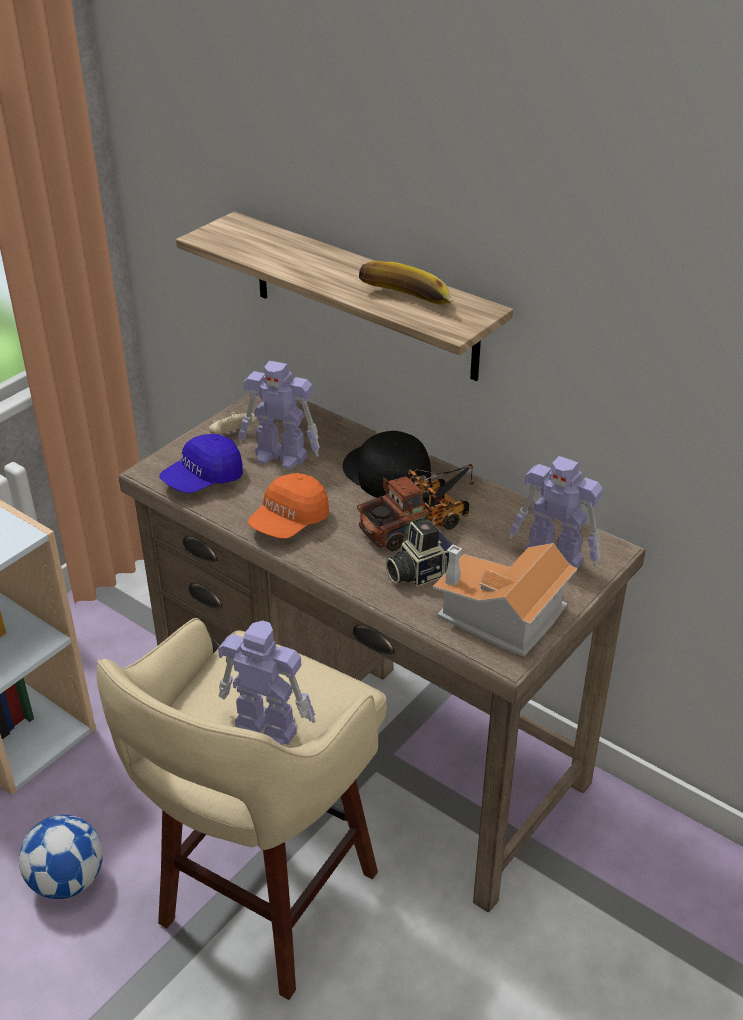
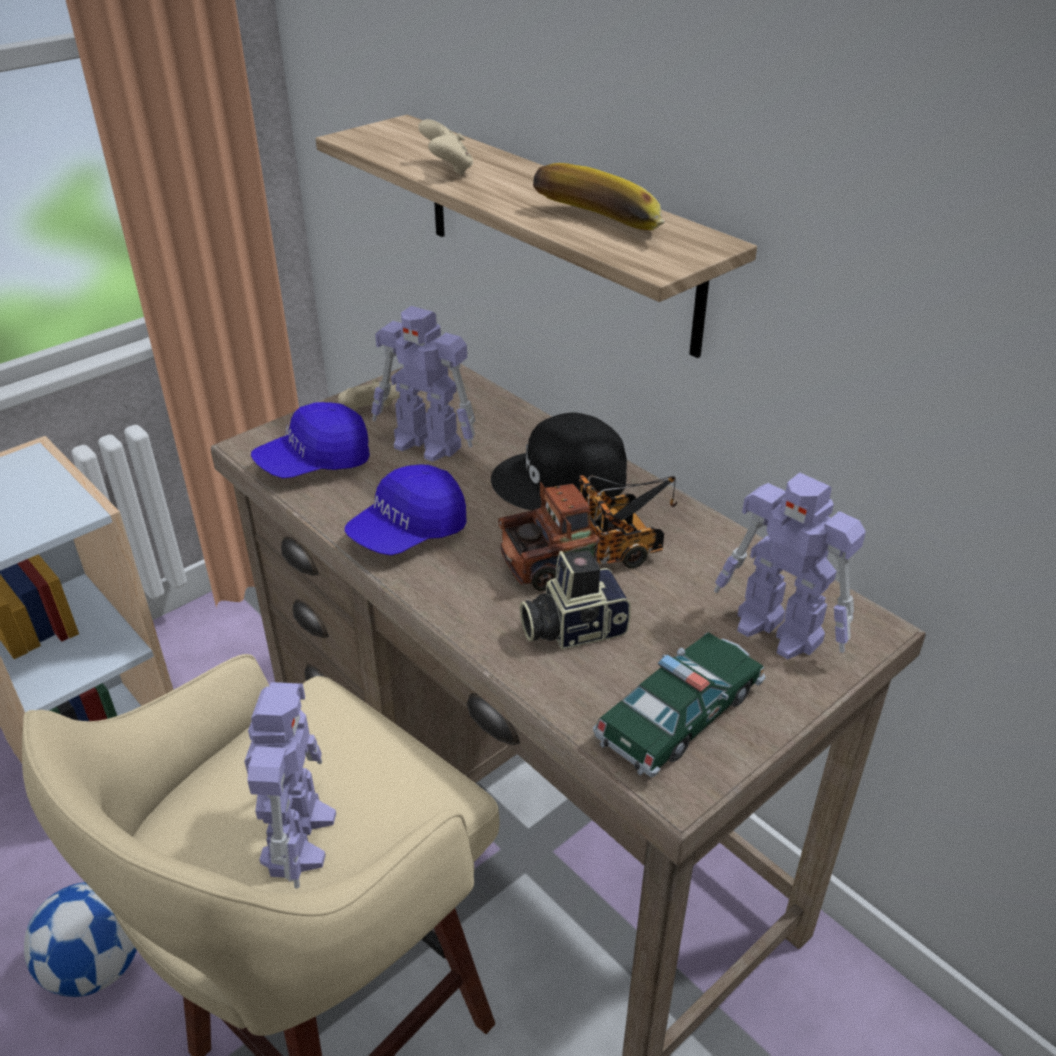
camera: 10 degrees right, 0 degrees up
toy robot [218,621,315,745] -> toy robot turned 60 degrees clockwise [244,682,336,888]
orange cap [248,473,329,539] -> blue cap [345,465,467,555]
black cap [343,431,431,498] -> black cap turned 75 degrees counterclockwise [491,412,627,511]
toy house [433,543,577,656] -> toy car [593,632,766,777]
none -> beige game controller [418,119,473,176]

